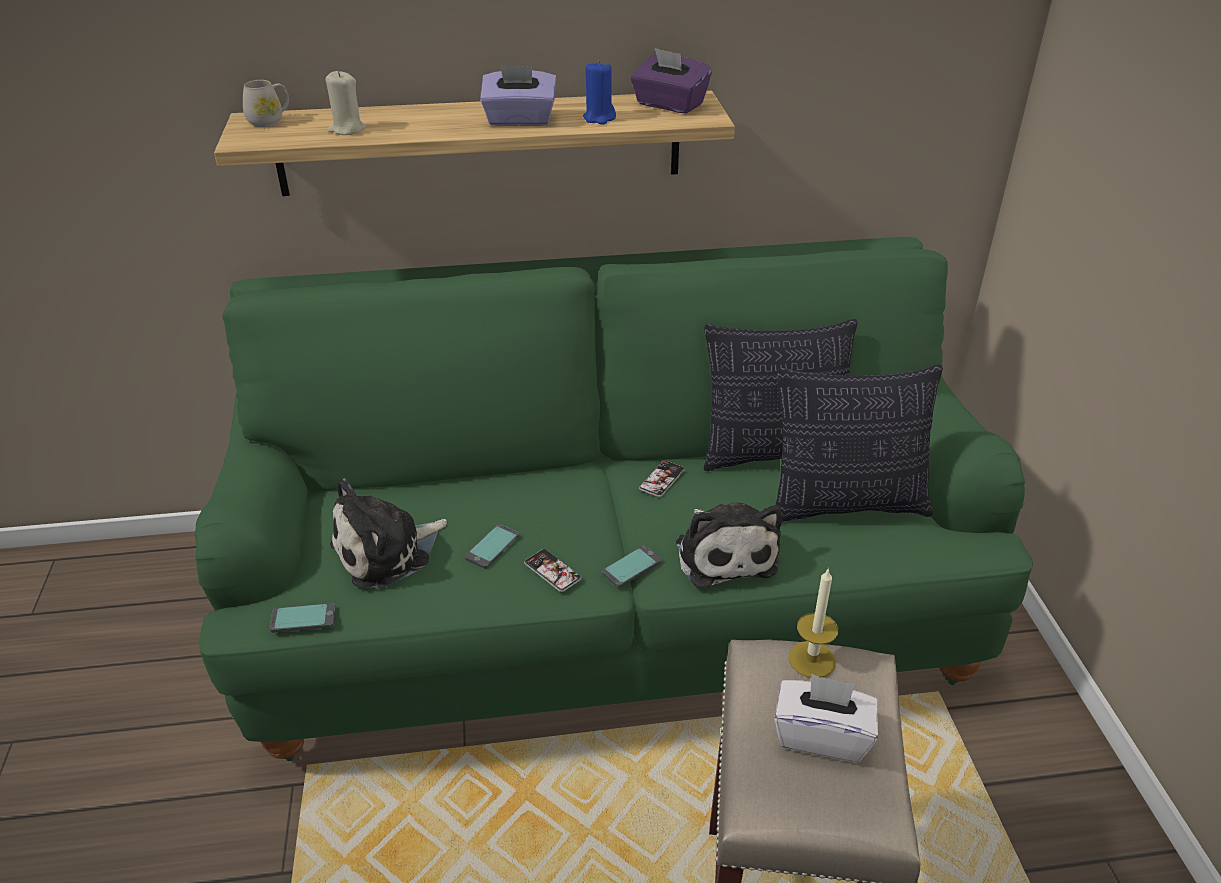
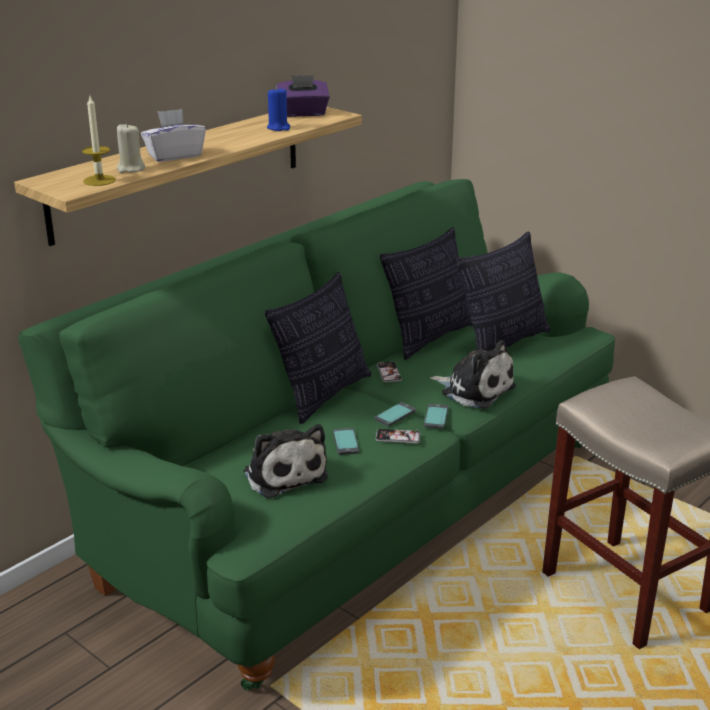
camera: 40 degrees left, 10 degrees down
white mug [243,80,289,127] -> none
phone [269,603,336,633] -> phone moved to [374,402,416,426]
plush toy [330,478,447,589] -> plush toy turned 45 degrees counterclockwise [244,424,328,498]
purple tissue box [480,65,557,126] -> none
white tissue box [775,674,878,762] -> white tissue box moved to [141,109,206,162]
candle [788,568,838,678] -> candle moved to [82,96,116,186]
none -> pillow [265,272,371,424]

